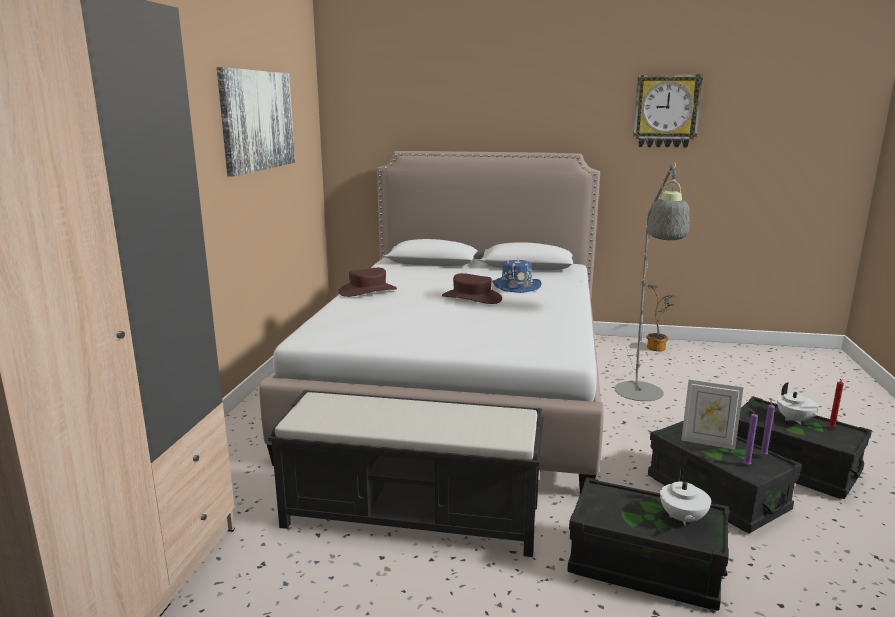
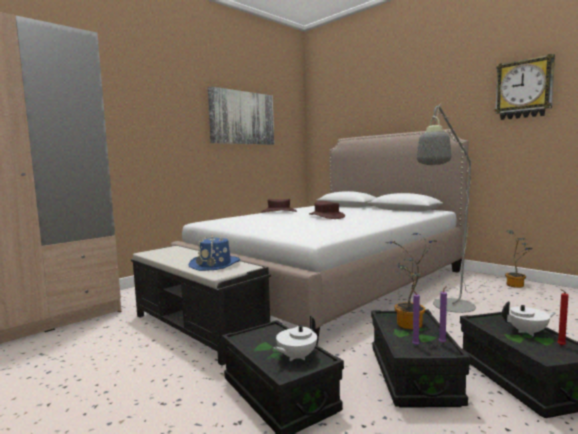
camera: 35 degrees right, 10 degrees down
blue hat [492,258,541,293] -> blue hat moved to [189,235,240,271]
picture frame [681,380,743,450] -> potted plant [385,233,437,329]
white teapot [777,382,819,425] -> white teapot turned 120 degrees counterclockwise [502,301,557,336]

